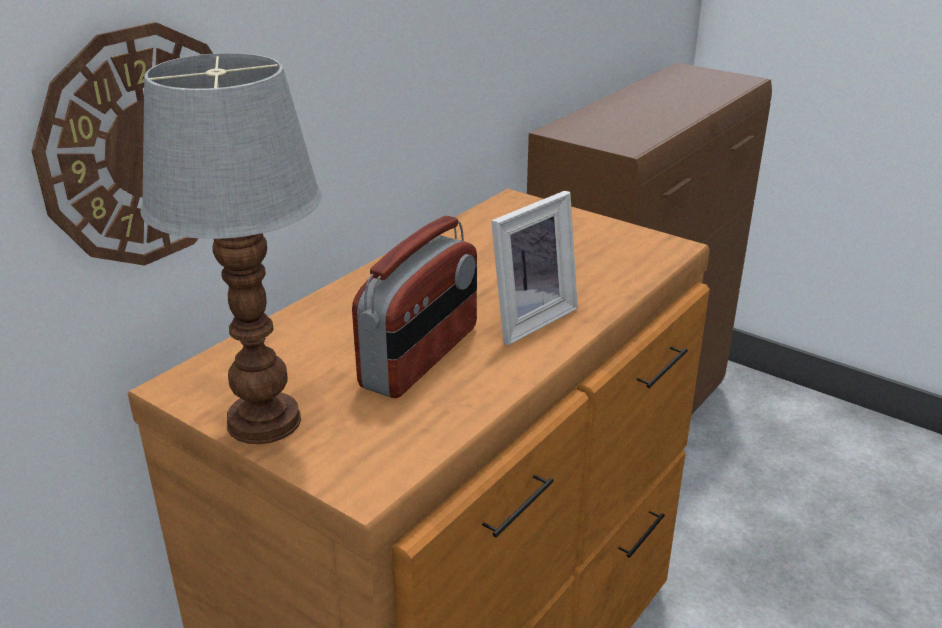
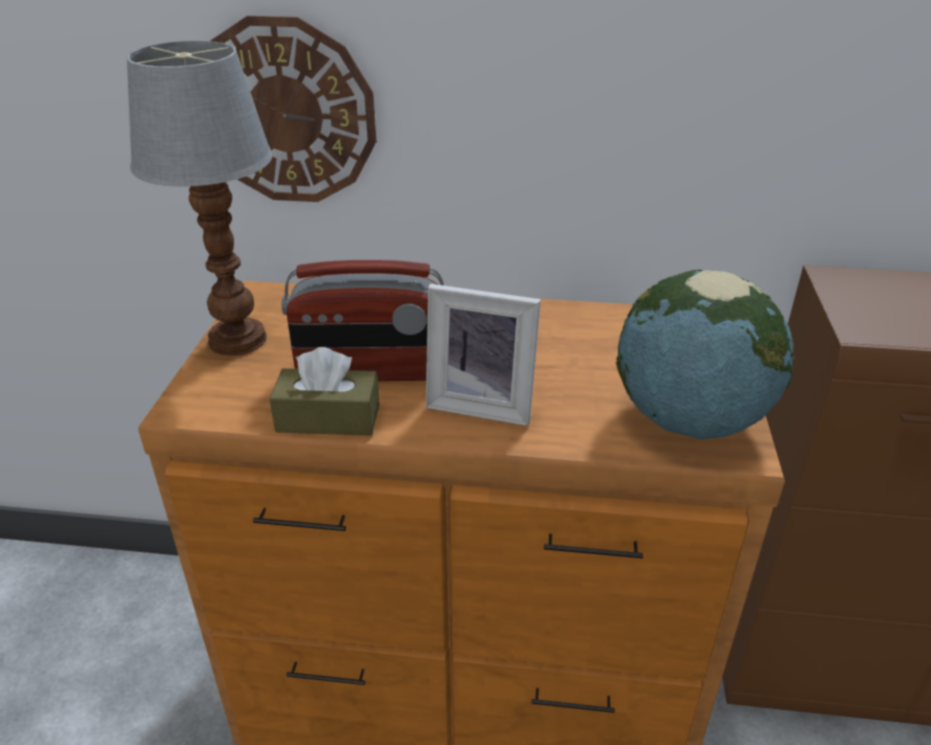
camera: 60 degrees right, 5 degrees up
none -> brown tissue box [269,347,379,436]
none -> globe [616,270,795,439]

